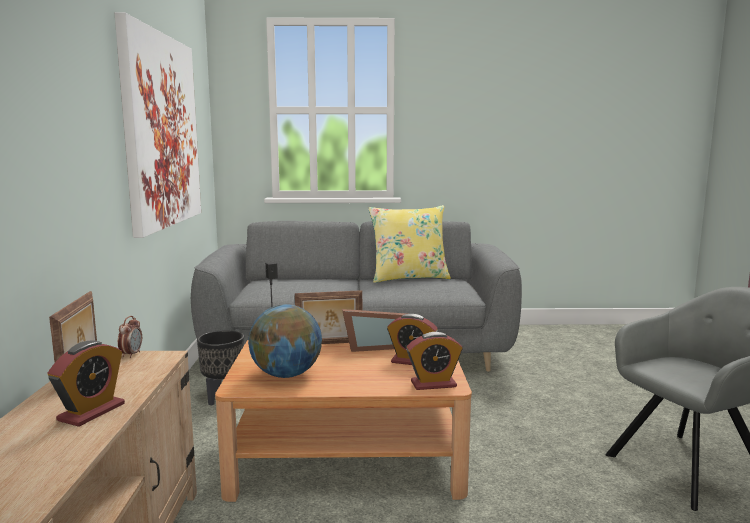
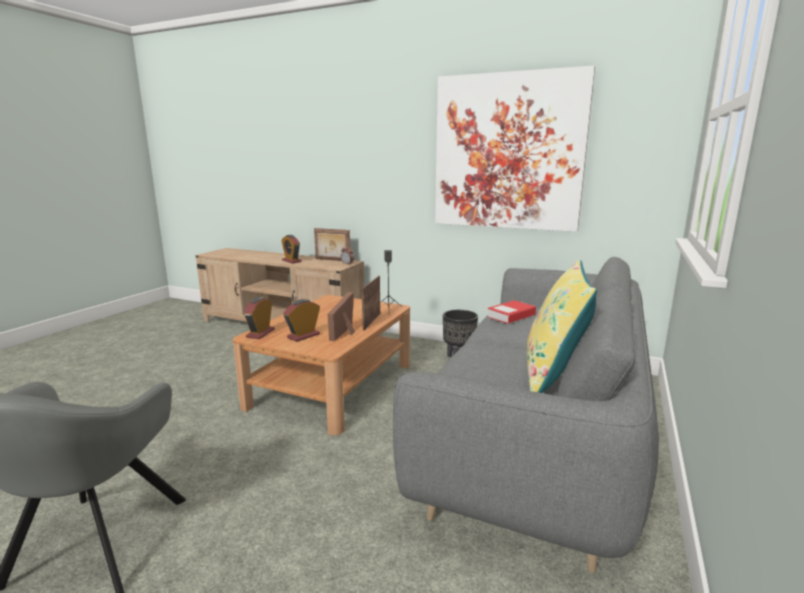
camera: 115 degrees right, 5 degrees up
globe [248,304,322,378] -> none
none -> book [487,300,536,324]

